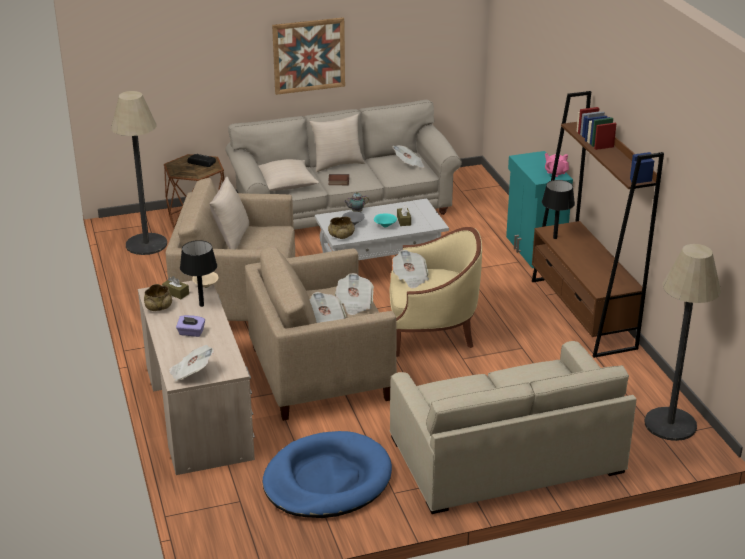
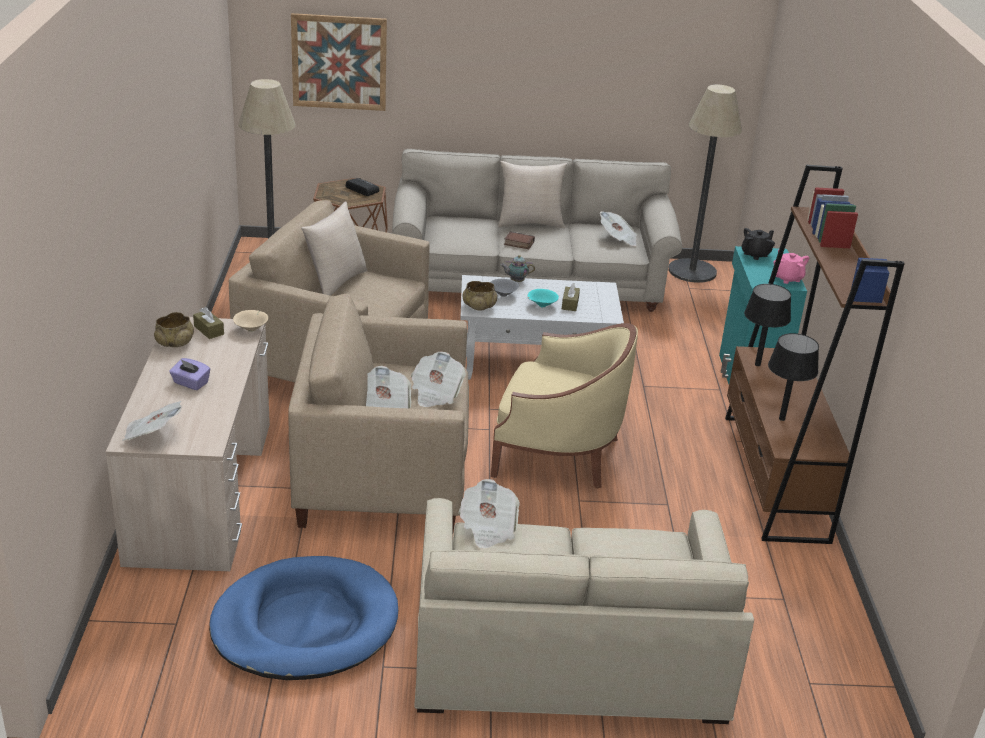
camera: 15 degrees right, 0 degrees up
black table lamp [180,240,217,307] -> black table lamp moved to [768,333,819,421]
beige pillow [258,159,319,191] -> none
picture [272,17,345,95] -> picture moved to [291,13,387,111]
newspaper [392,250,429,288] -> newspaper moved to [459,479,520,549]
floor lamp [645,244,721,441] -> floor lamp moved to [668,85,742,283]
none -> black teapot [741,228,775,260]

